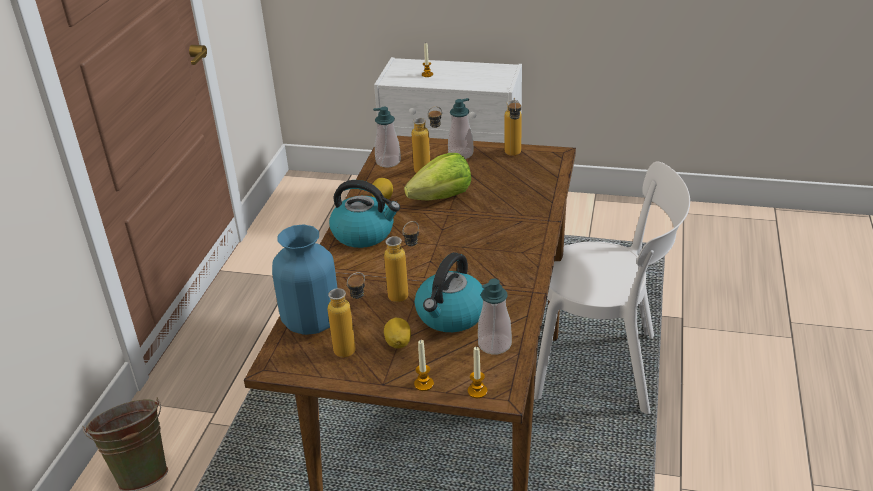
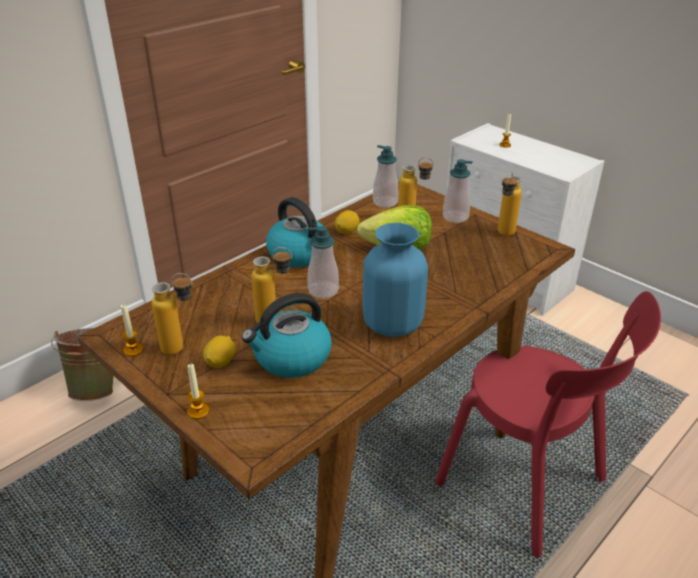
camera: 30 degrees right, 0 degrees up
blue vase [272,225,337,335] -> blue vase moved to [363,223,428,337]
candle [468,347,488,398] -> candle moved to [121,304,143,356]
soap dispenser [478,279,512,355] -> soap dispenser moved to [308,226,339,299]
white chair [534,162,690,414] -> red chair [435,291,661,558]

